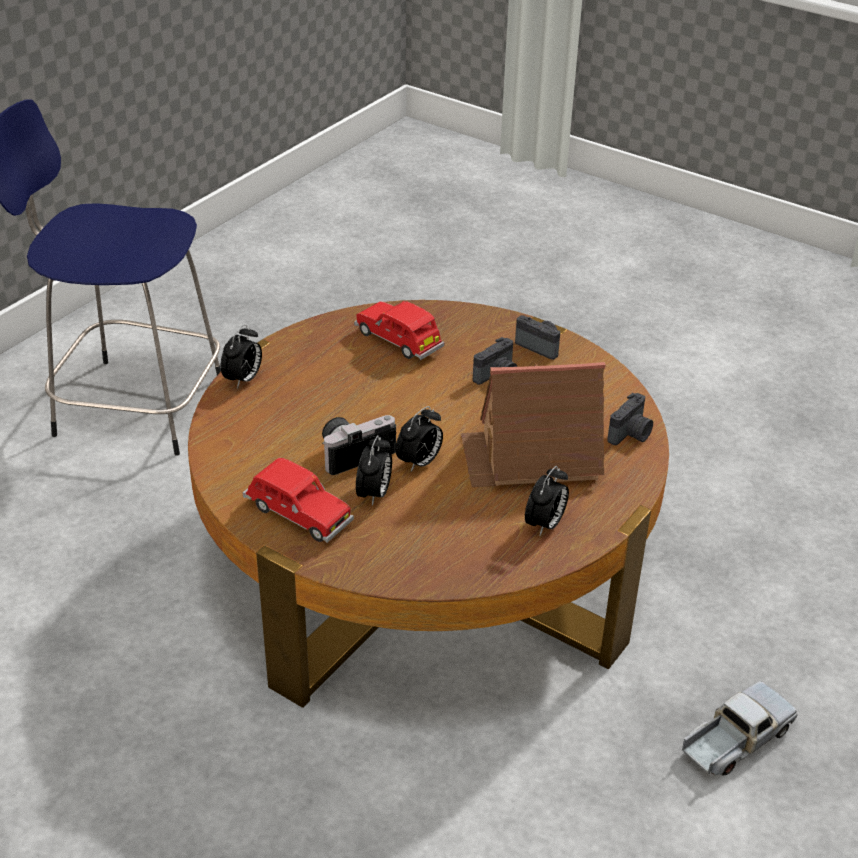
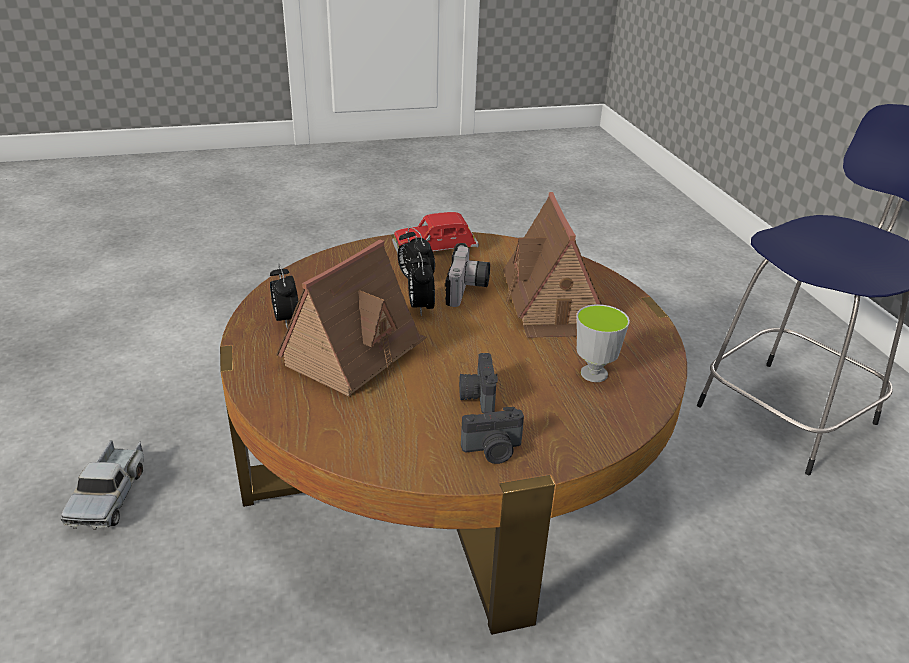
camera: 130 degrees right, 5 degrees down
alarm clock [221,325,262,389] -> none
red toy car [354,301,445,360] -> cup [576,304,630,382]
camera [607,393,653,445] -> none
none -> toy house [503,192,602,338]

